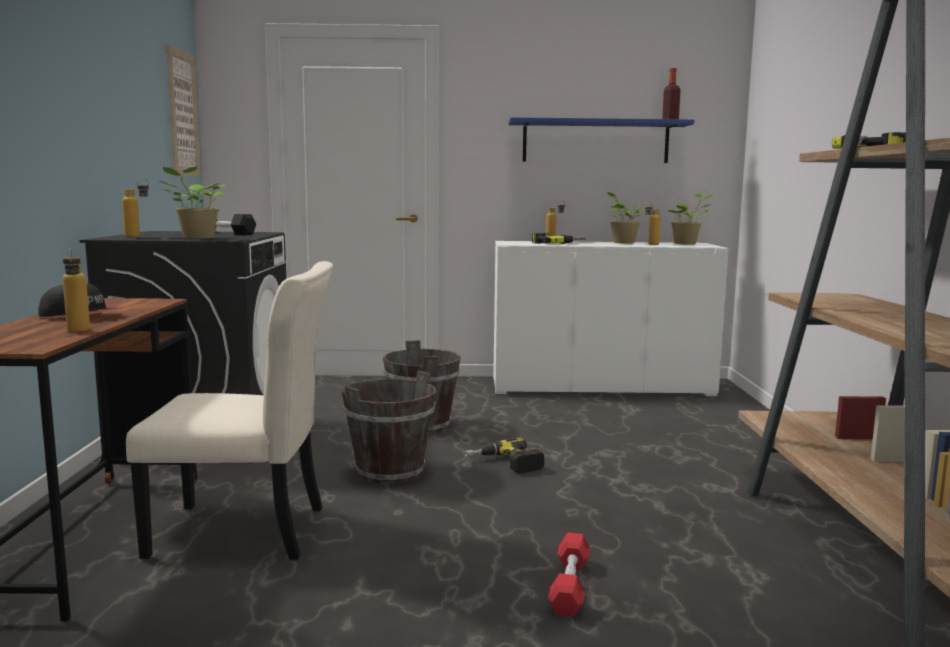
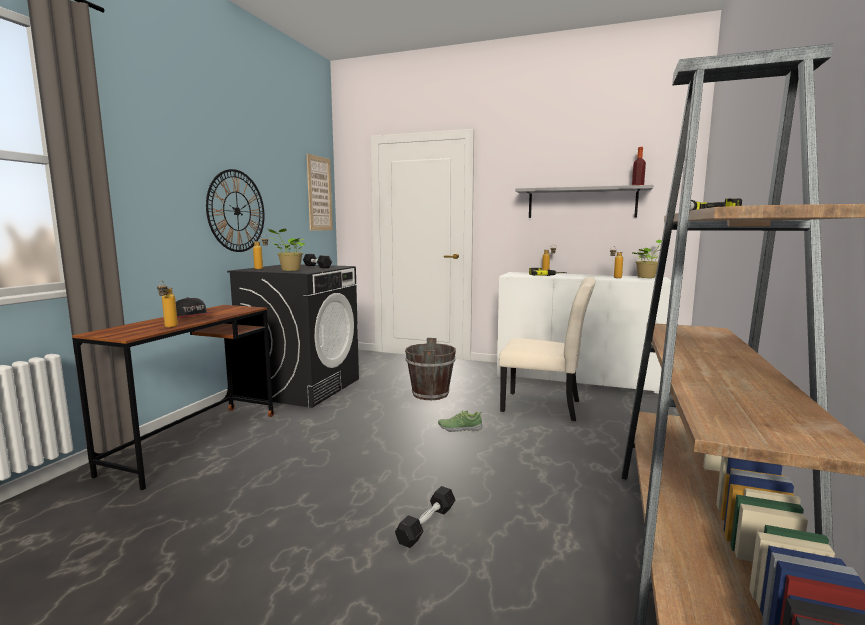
camera: 20 degrees right, 0 degrees up
beige chair [126,261,333,560] -> beige chair moved to [499,277,596,421]
brown bucket [342,370,437,484] -> none
power drill [465,438,545,474] -> shoe [438,411,482,432]
blue shelf [509,117,694,163] -> grey shelf [515,185,653,218]
red dumbbell [548,533,590,617] -> black dumbbell [395,486,455,548]
potted plant [607,192,645,244] -> none
none -> wall clock [206,169,265,252]

